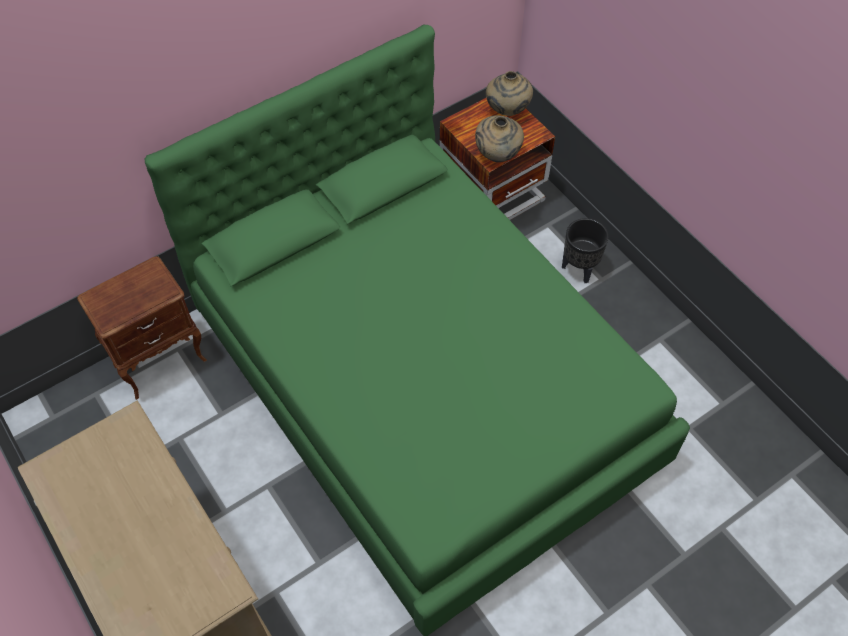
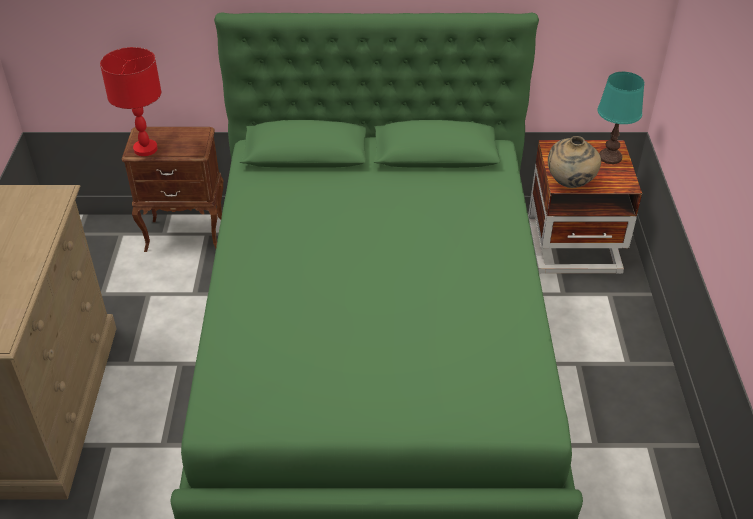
camera: 35 degrees right, 15 degrees down
beige vase [486,71,533,116] -> turquoise table lamp [597,72,644,164]
black planter [562,218,609,283] -> none
none -> red table lamp [100,47,161,156]

